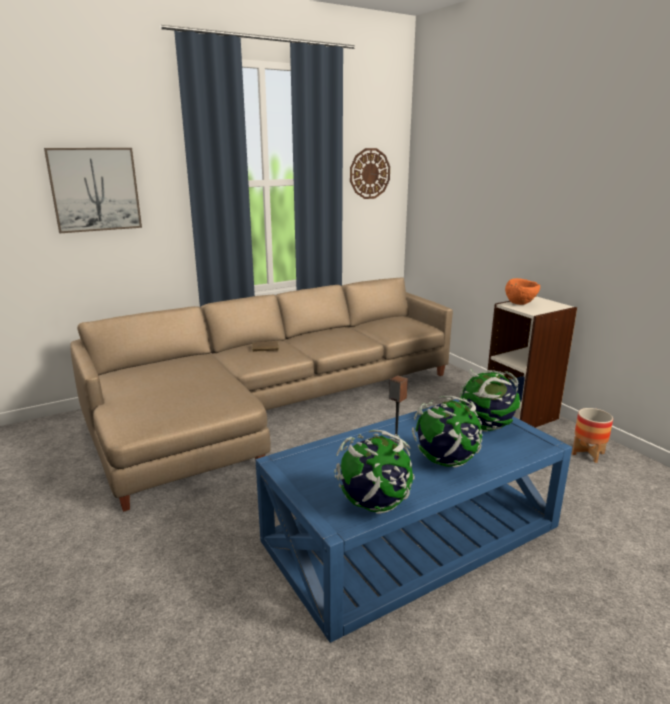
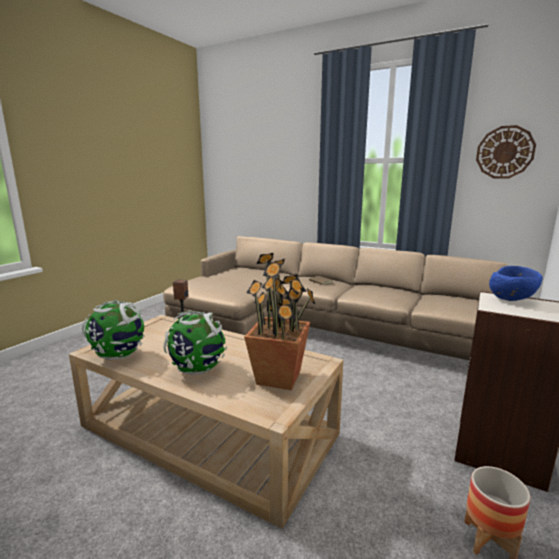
camera: 60 degrees right, 5 degrees down
picture [44,148,142,233] -> none
blue coffee table [256,399,572,643] -> beige coffee table [69,315,343,529]
globe [459,369,520,432] -> potted plant [244,253,316,390]
orange bowl [505,278,540,305] -> blue bowl [489,266,543,301]

